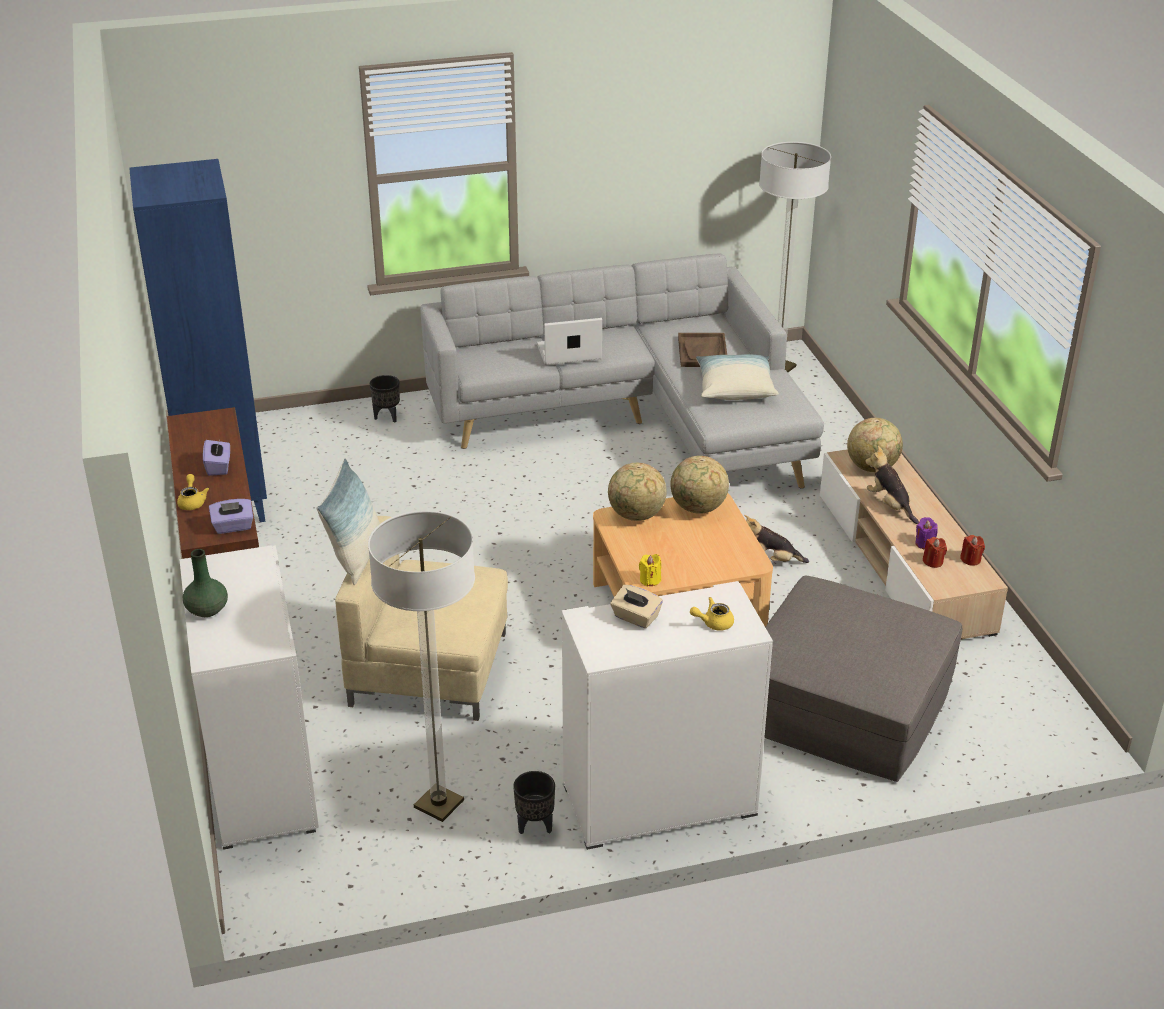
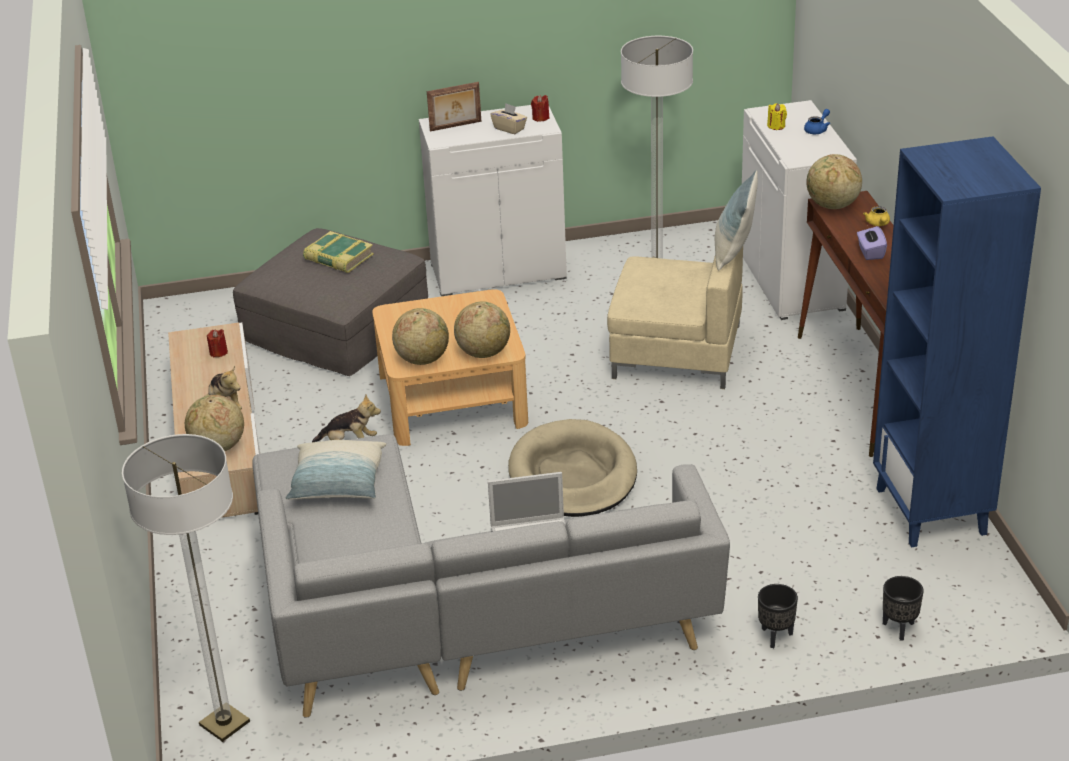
camera: 175 degrees left, 0 degrees up
green vase [183,549,228,617] -> blue teapot [804,109,830,134]
purple tissue box [209,499,253,534] -> globe [806,154,862,209]
black planter [513,771,555,834] -> black planter moved to [883,576,924,641]
yellow candle [639,554,661,587] -> yellow candle moved to [767,103,787,130]
brown tray [678,333,727,367] -> none
yellow teapot [690,597,734,631] -> picture frame [427,82,481,131]
purple candle [915,517,938,549] -> none
red candle [960,535,985,566] -> red candle moved to [531,95,550,122]
none -> book [303,231,374,273]
none -> beige dog bed [508,419,637,517]

